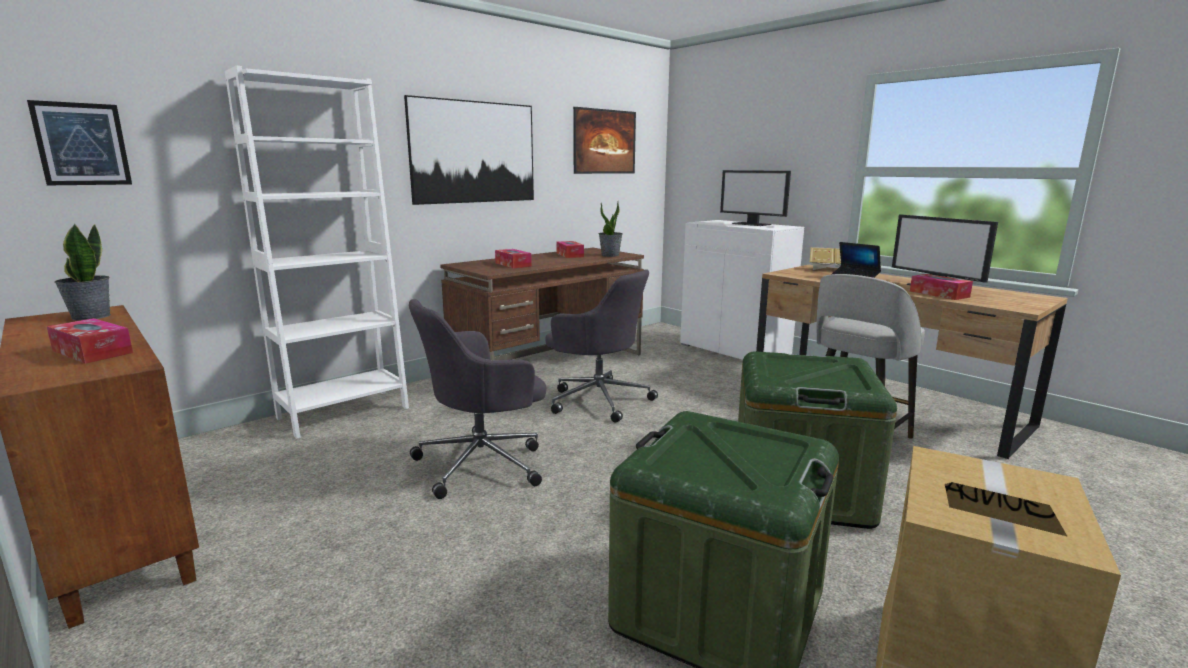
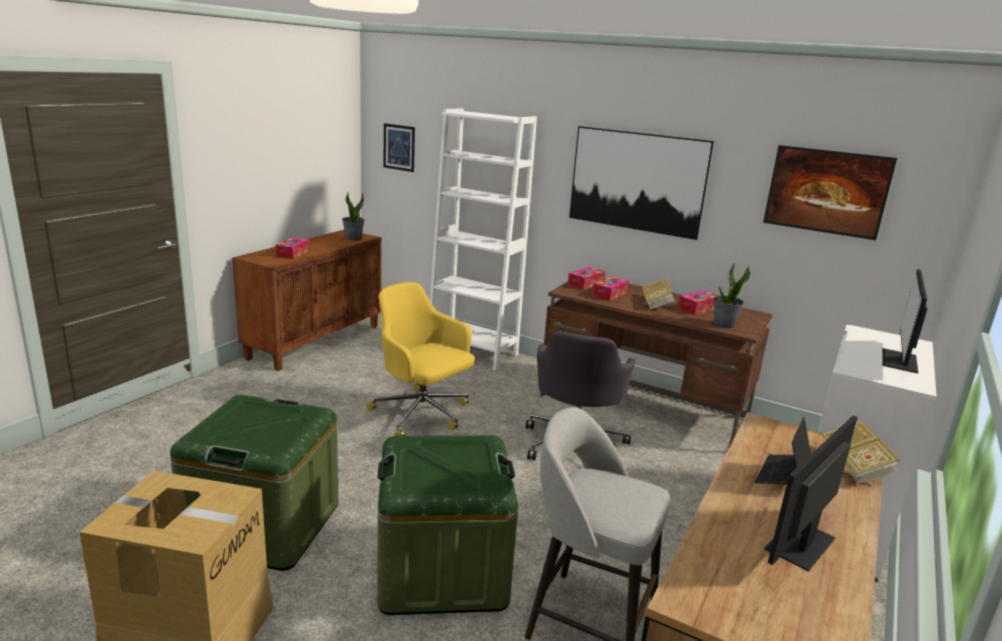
camera: 70 degrees right, 5 degrees up
grey office chair [409,299,546,499] -> yellow office chair [366,282,475,436]
tissue box [910,274,973,300] -> tissue box moved to [568,267,605,290]
none -> book [642,278,675,309]

